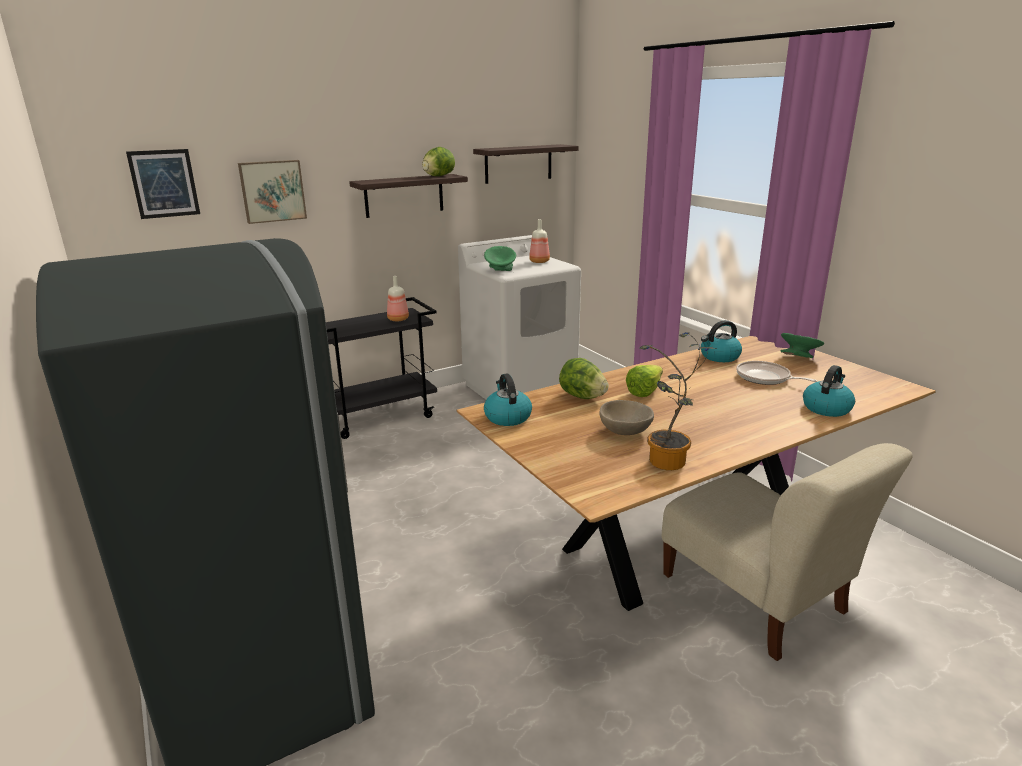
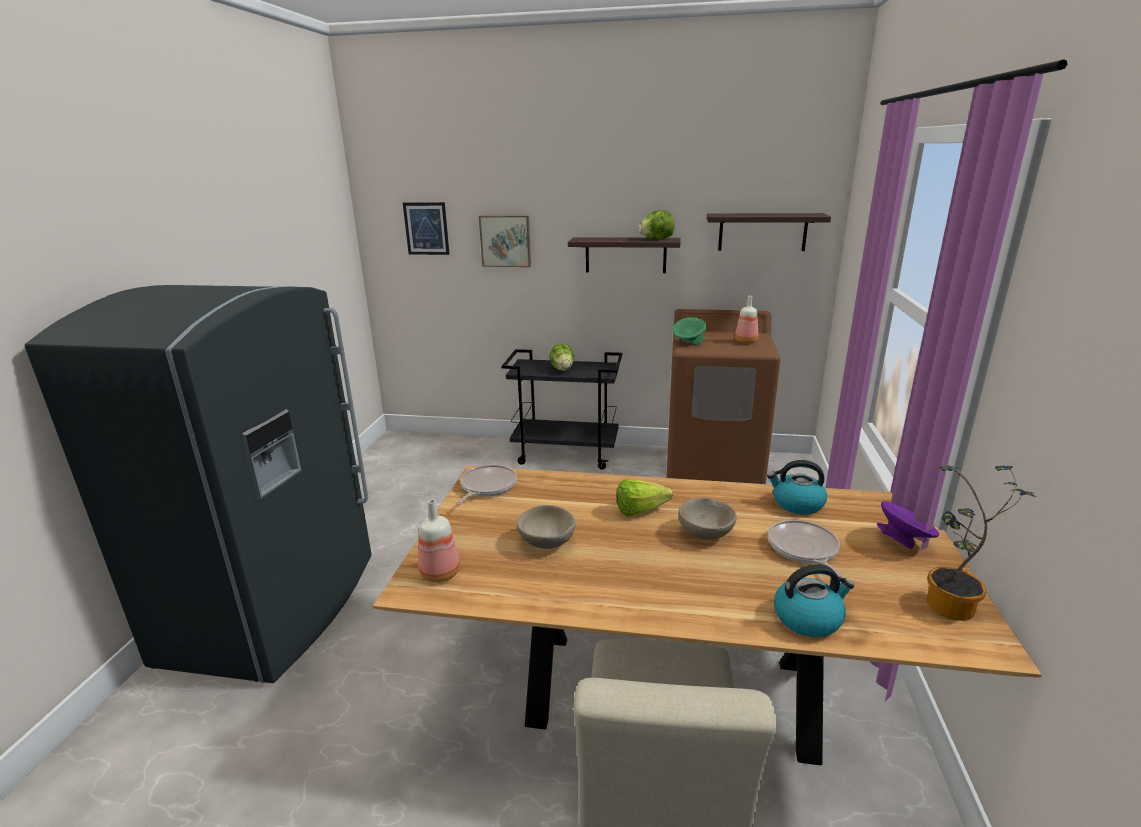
camera: 40 degrees right, 0 degrees up
bottle [387,276,409,321] -> bottle moved to [418,499,460,582]
white washing machine [458,235,581,400] -> brown washing machine [666,309,780,484]
kettle [484,373,532,426] -> frying pan [456,465,517,505]
lettuce [559,358,609,399] -> lettuce moved to [549,343,574,371]
potted plant [639,332,716,470] -> potted plant moved to [927,465,1036,620]
green bowl [781,333,824,358] -> purple bowl [877,501,939,549]
none -> beige bowl [678,497,737,540]

